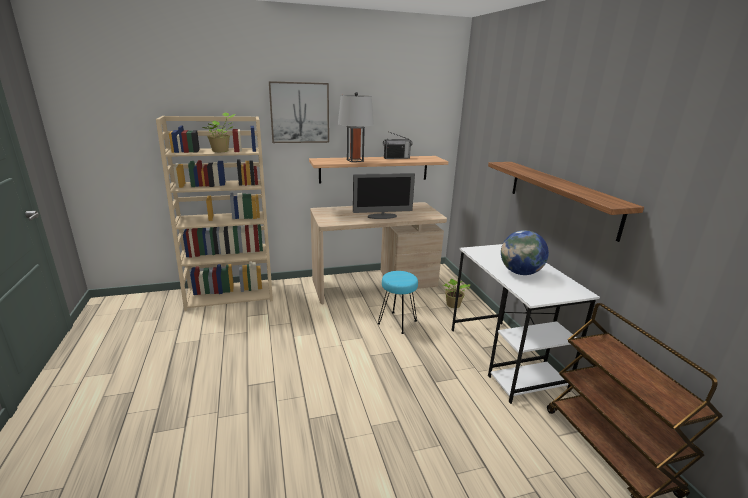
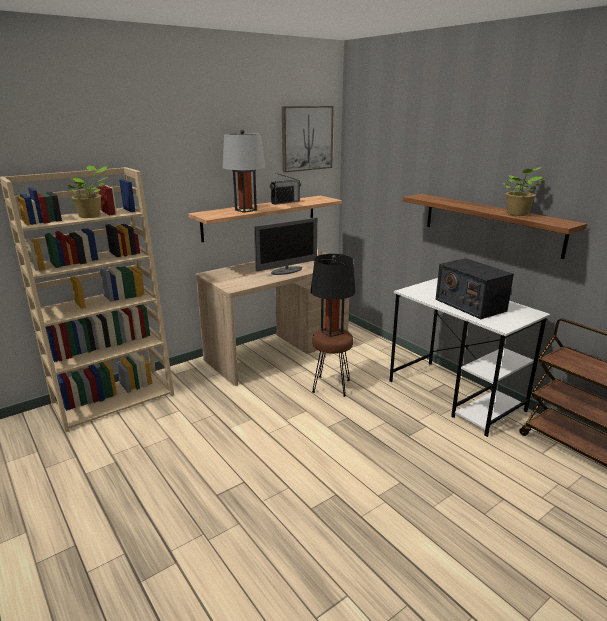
camera: 20 degrees left, 0 degrees up
picture [269,81,329,143] -> picture moved to [282,106,334,173]
turquoise stool [378,271,418,334] -> brown stool [312,328,353,397]
potted plant [443,279,470,308] -> potted plant moved to [502,167,545,216]
globe [501,230,549,275] -> radio [435,258,514,319]
none -> black table lamp [311,254,356,337]

